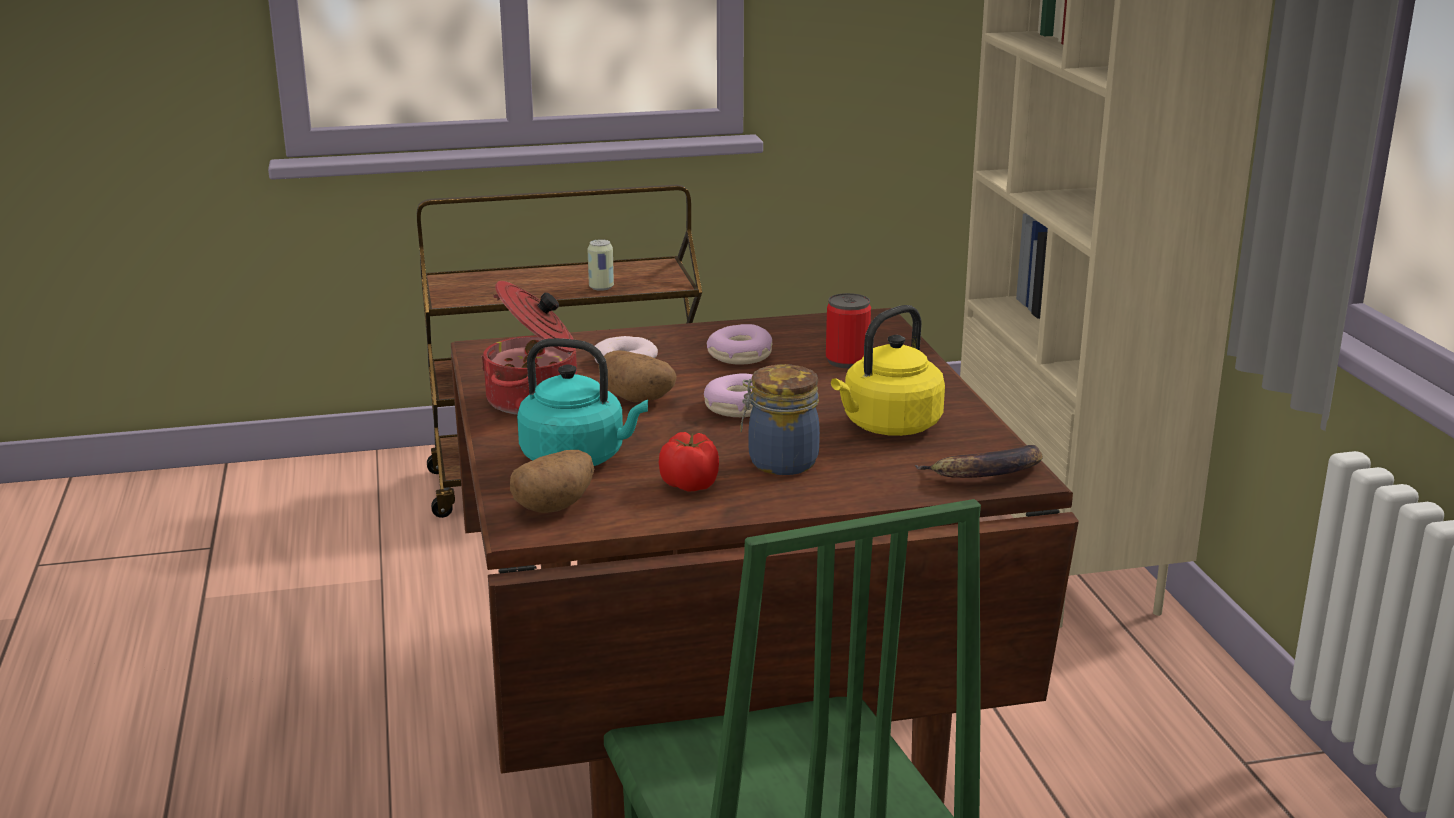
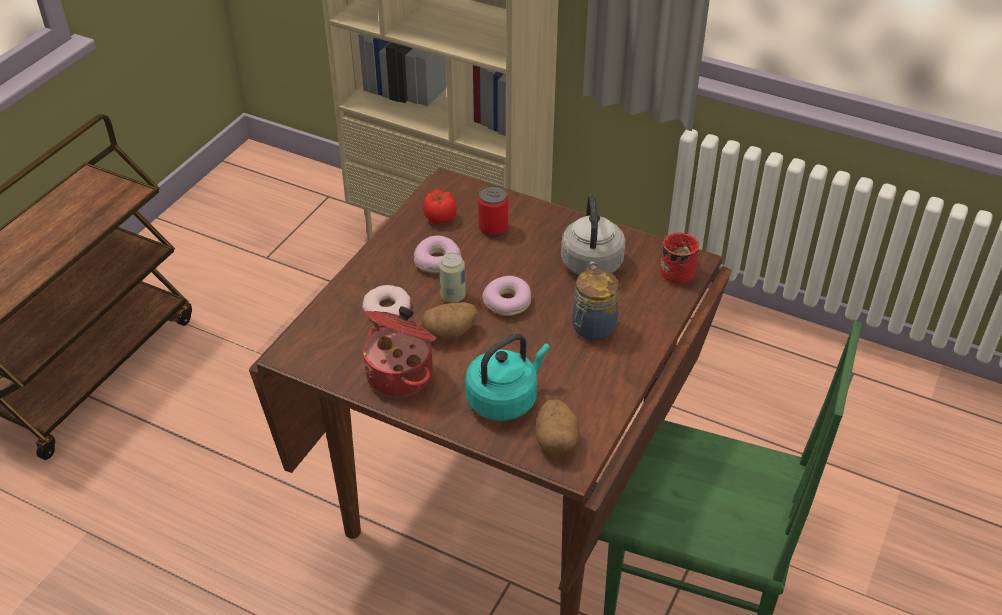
camera: 50 degrees left, 20 degrees up
can [587,239,614,291] -> can moved to [439,253,466,303]
tomato [659,432,719,492] -> tomato moved to [423,189,457,224]
yellow kettle [831,305,945,436] -> grey kettle [561,194,625,275]
banana [915,445,1043,478] -> red mug [660,233,699,284]

